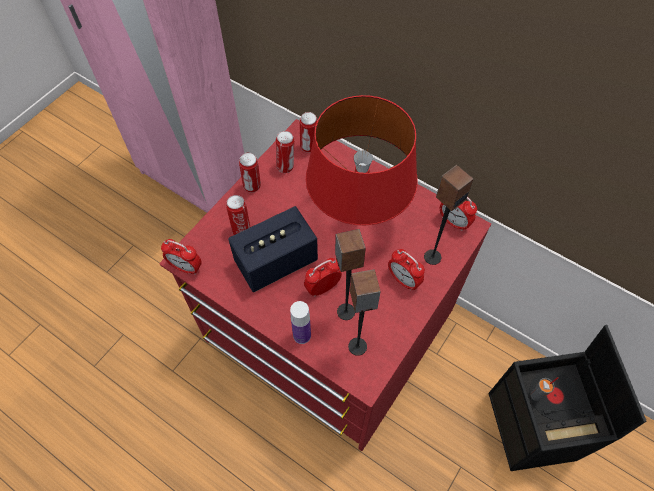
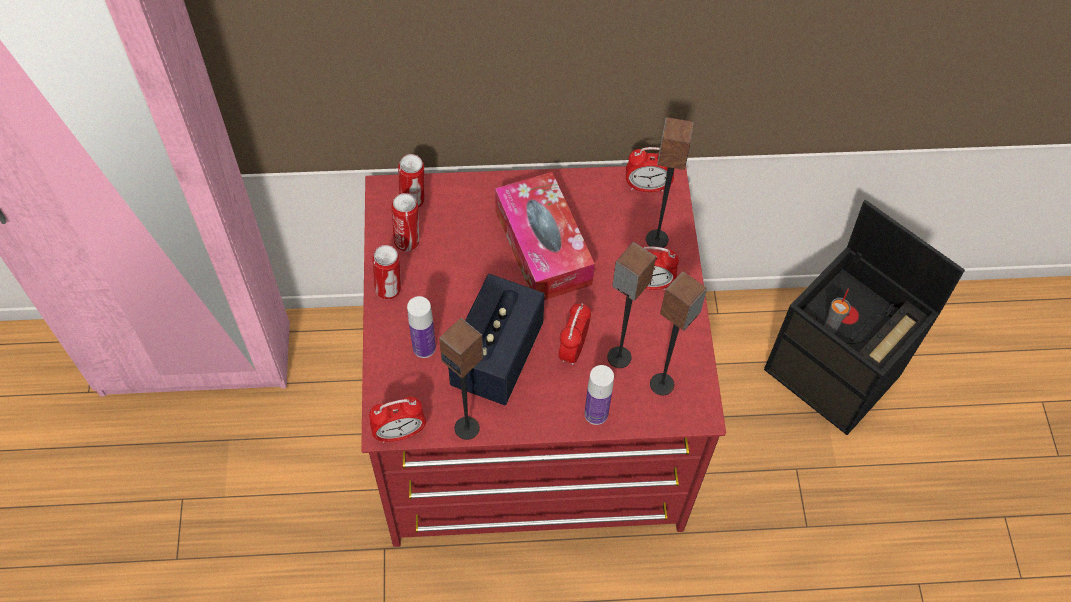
camera: 40 degrees left, 0 degrees up
can [226,195,250,235] -> bottle [407,296,436,358]
red table lamp [306,95,418,226] -> tissue box [495,172,595,300]
none -> speaker [439,318,483,440]

